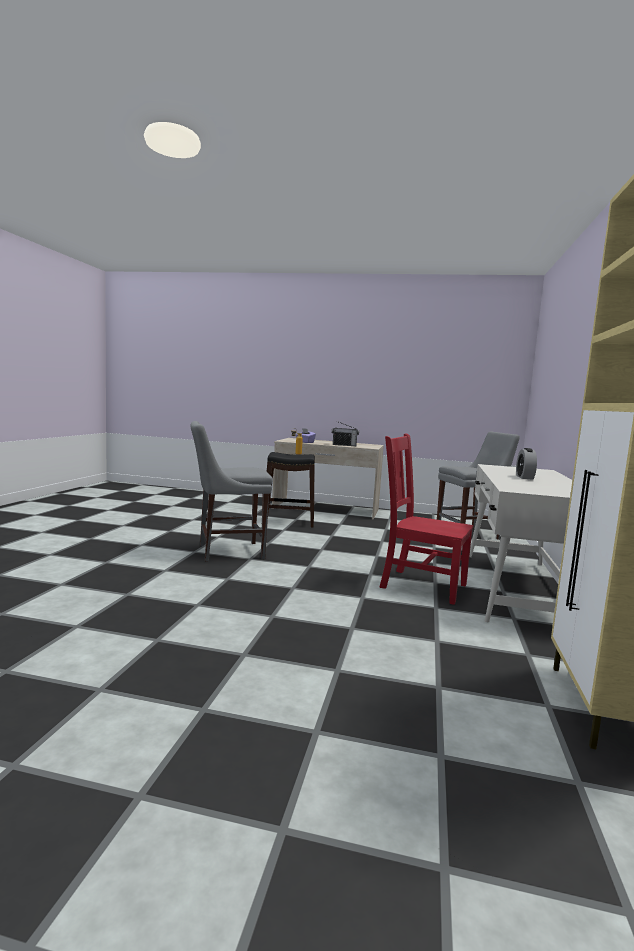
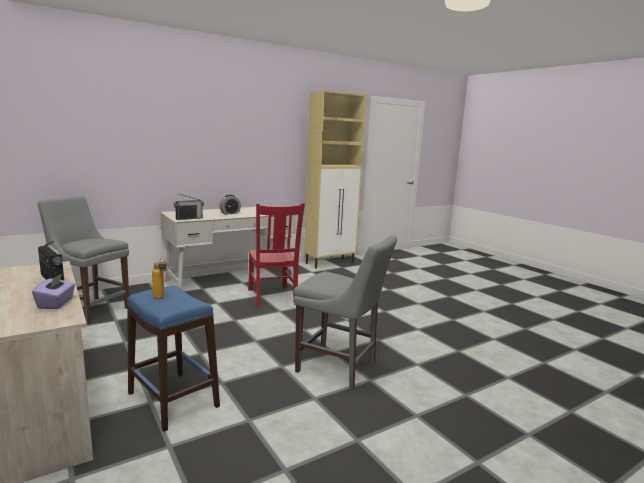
camera: 135 degrees left, 5 degrees up
black stool [267,452,315,528] -> blue stool [127,285,220,432]
none -> radio [174,194,204,220]

